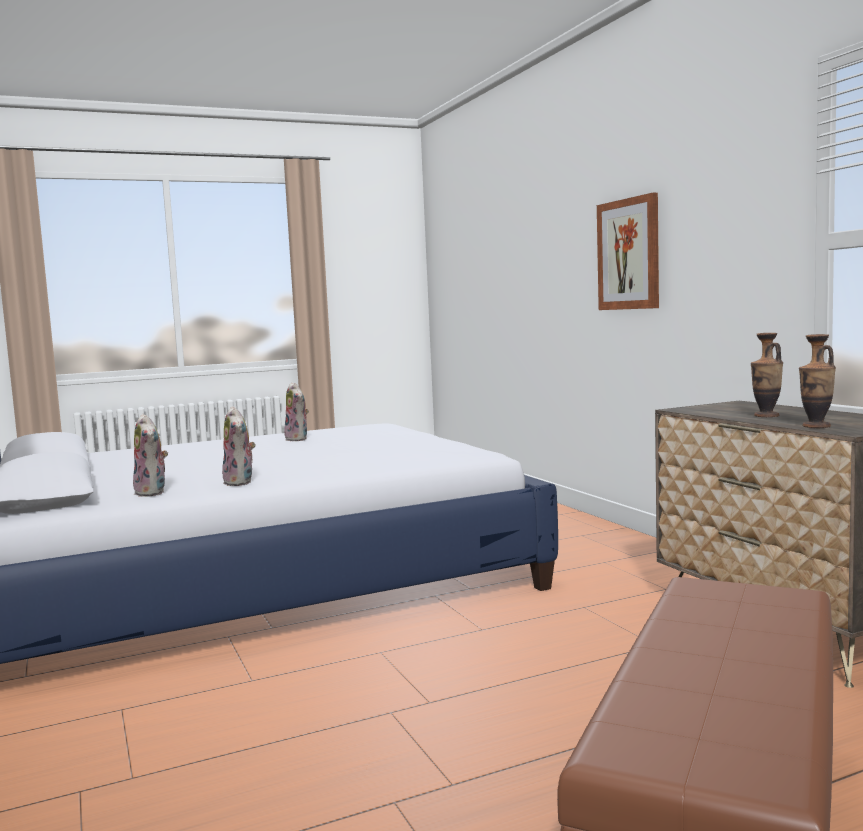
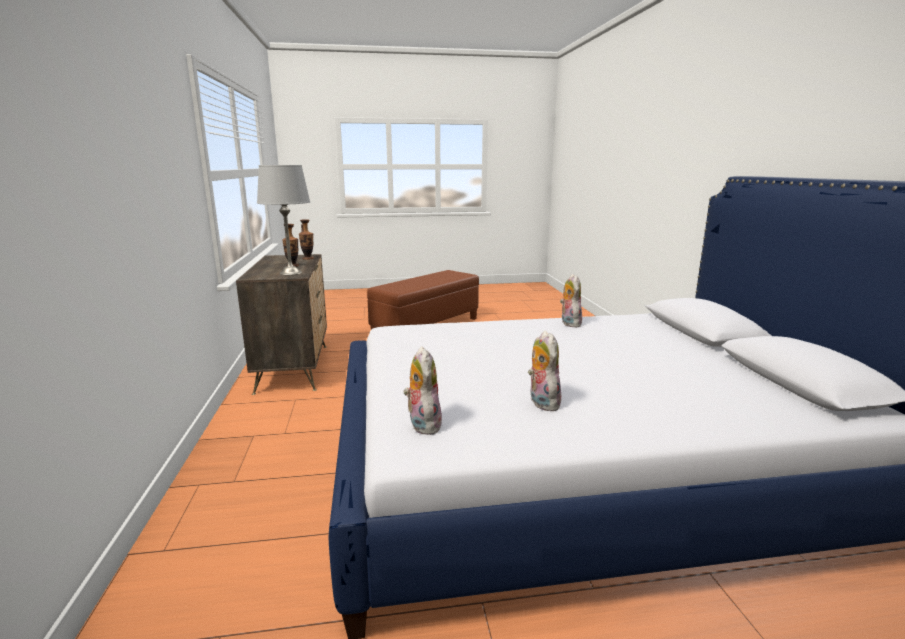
camera: 165 degrees left, 10 degrees up
plush toy [133,414,168,497] -> plush toy moved to [403,346,442,435]
picture [597,193,659,310] -> none
none -> grey table lamp [257,165,310,275]

